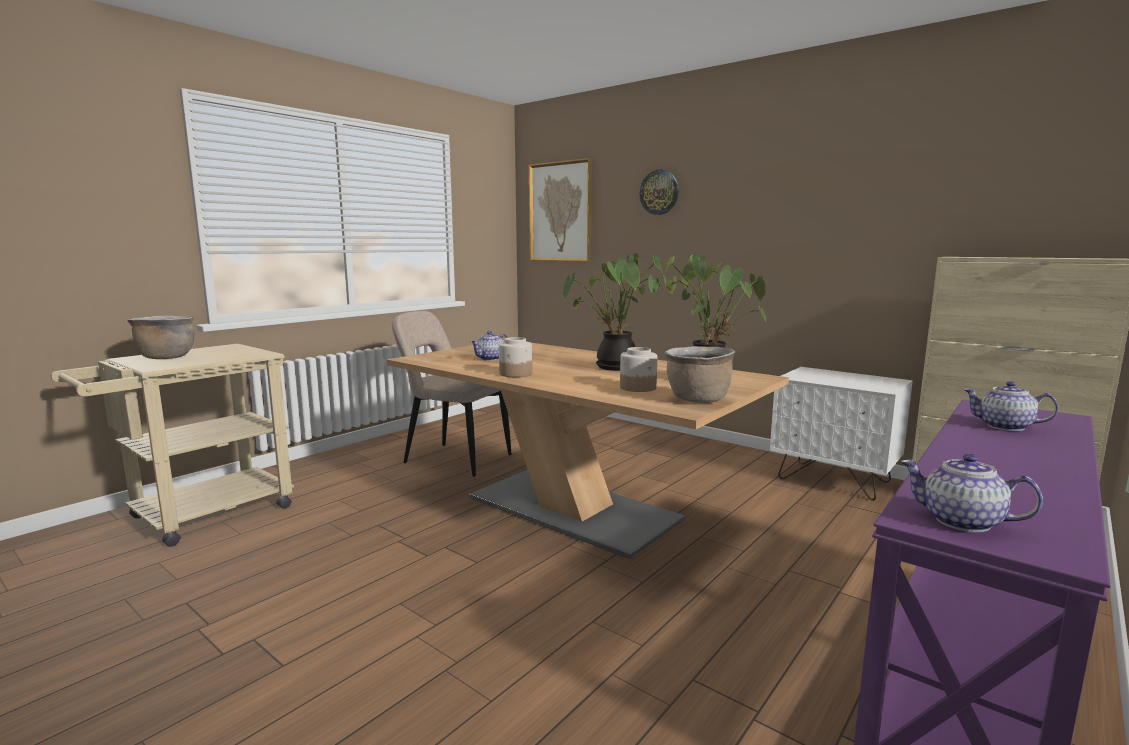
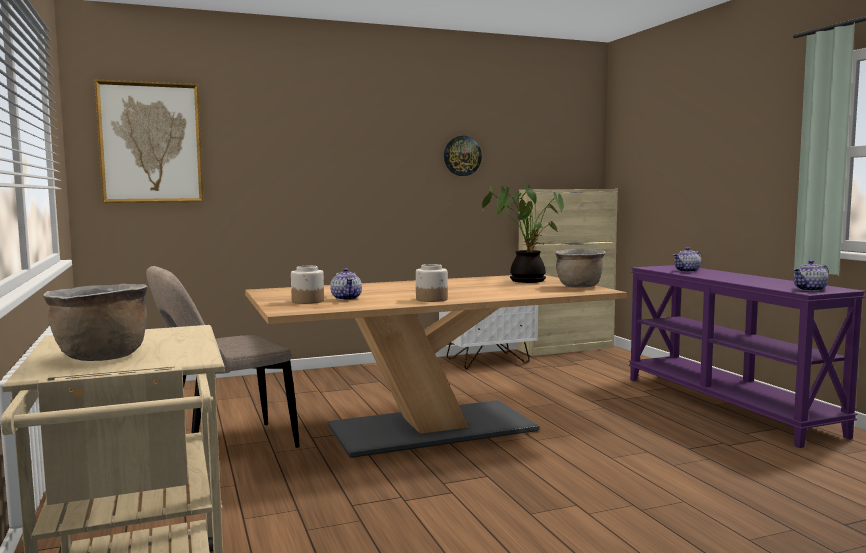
camera: 60 degrees left, 5 degrees down
potted plant [563,253,666,371] -> none
jar [620,347,657,392] -> jar moved to [291,266,324,304]
wall clock [640,170,679,215] -> wall clock moved to [444,136,482,176]

